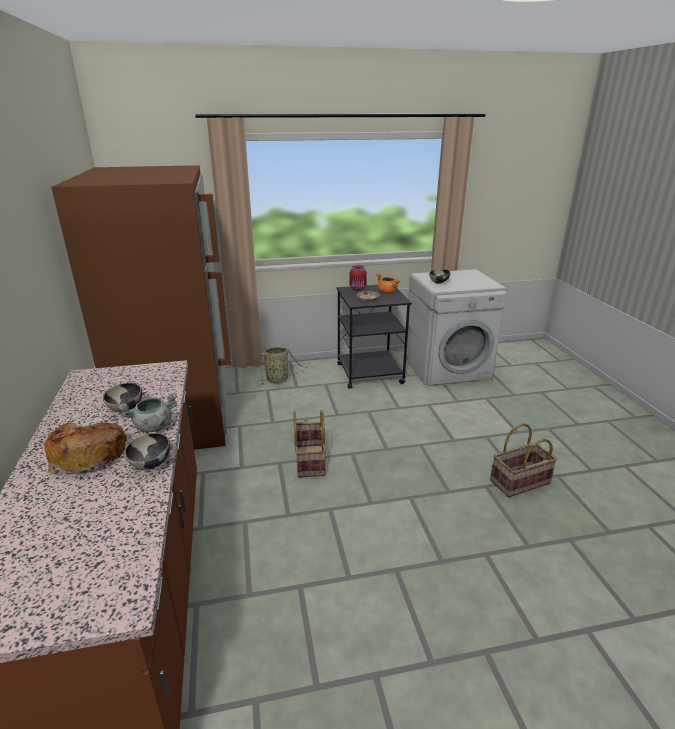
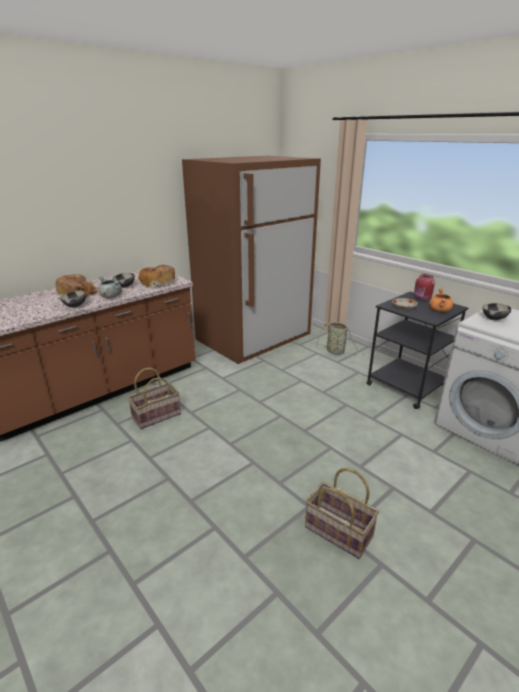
camera: 60 degrees right, 0 degrees up
basket [293,410,326,477] -> basket moved to [128,367,181,429]
none -> bread [138,265,175,288]

